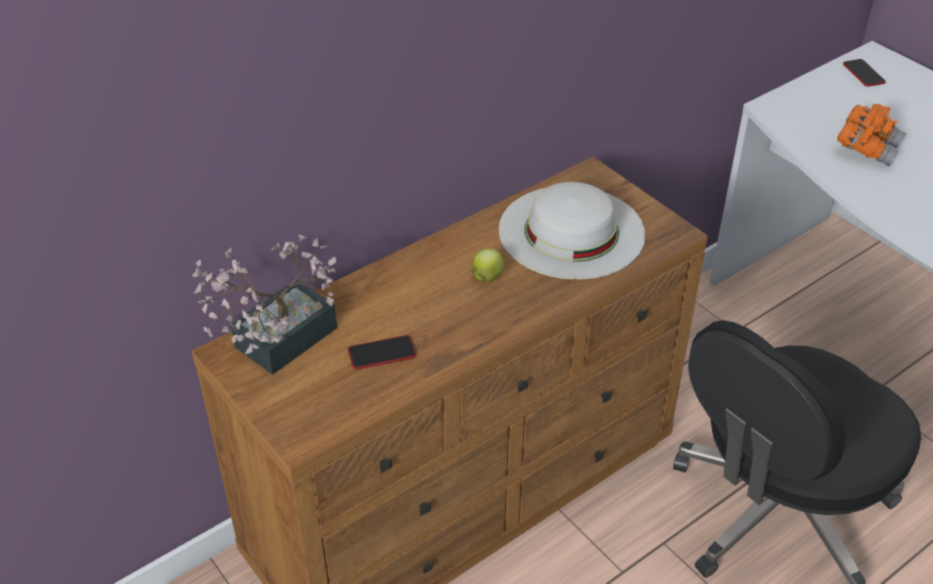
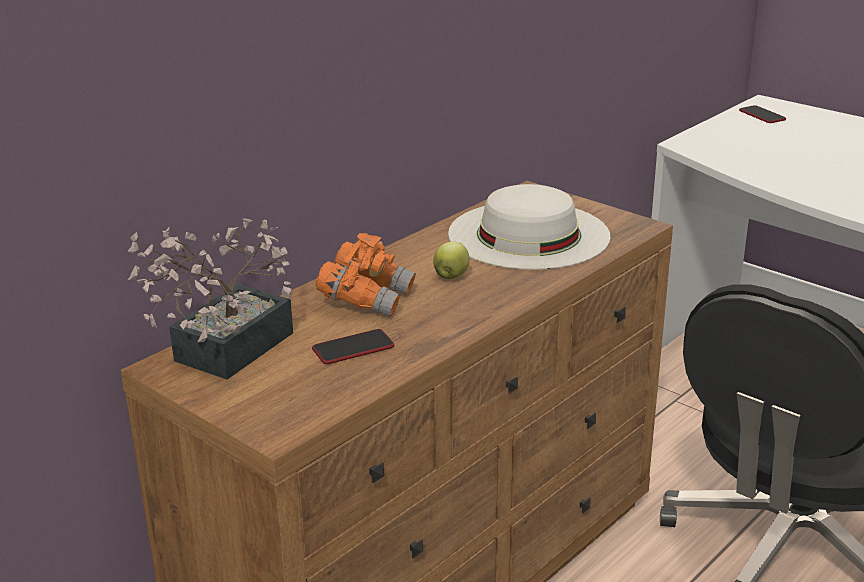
camera: 10 degrees left, 15 degrees down
orange binoculars [837,104,906,166] -> orange binoculars moved to [315,233,416,317]

